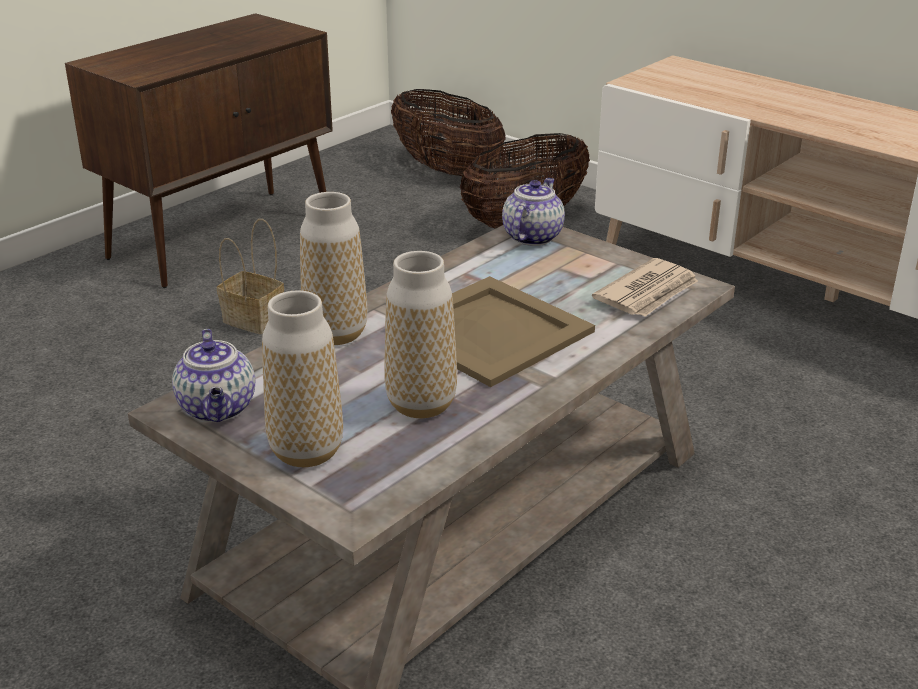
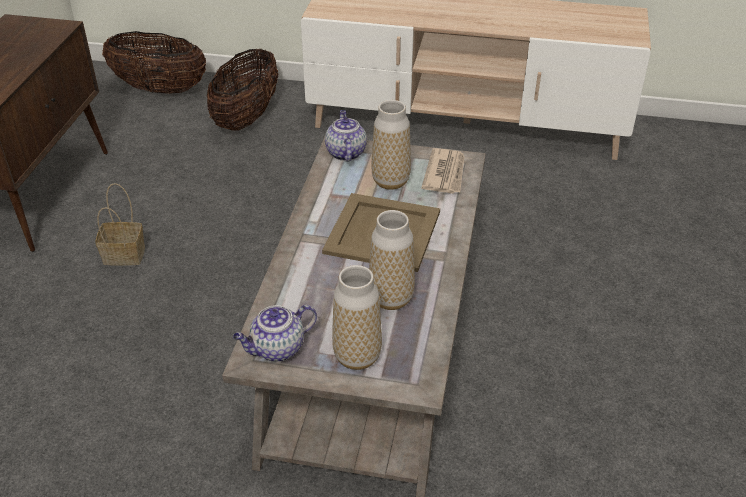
camera: 30 degrees left, 10 degrees up
teapot [172,329,255,422] -> teapot turned 105 degrees clockwise [233,305,317,362]
vase [300,192,367,345] -> vase moved to [371,100,411,190]

